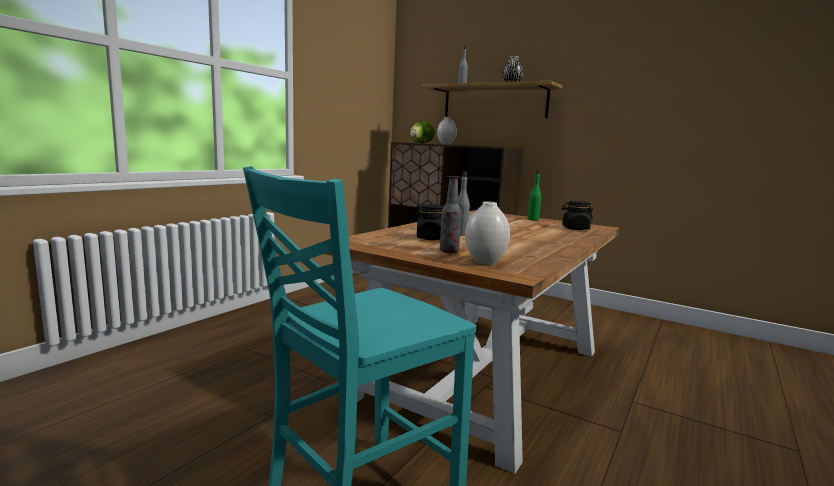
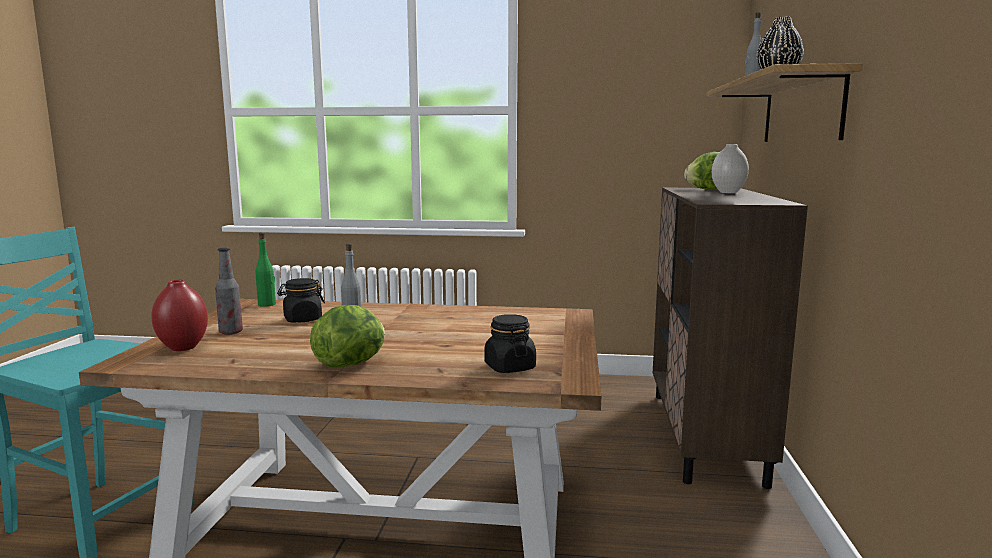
camera: 65 degrees right, 0 degrees up
white vase [465,201,510,265] -> red vase [151,279,208,351]
green bottle [527,170,541,221] -> green bottle moved to [256,232,276,307]
none -> lettuce [310,305,385,367]

